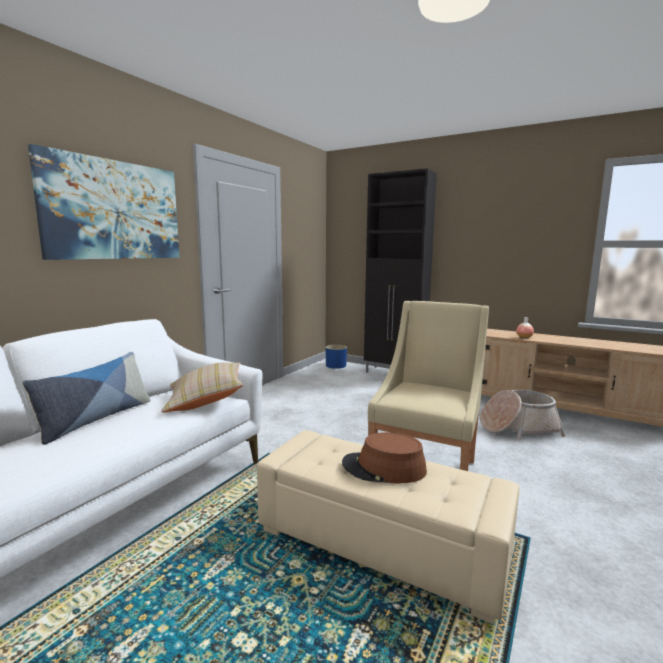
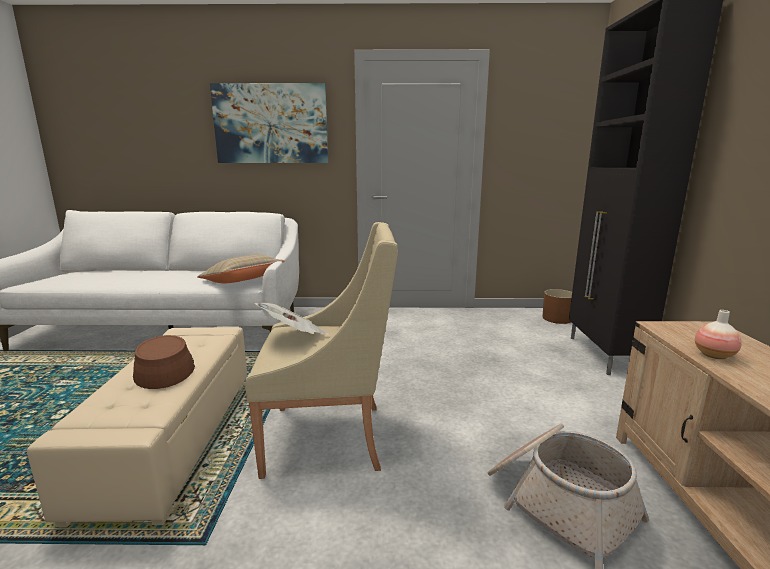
camera: 60 degrees right, 5 degrees up
pillow [23,352,151,445] -> none
blue planter [326,345,347,369] -> brown planter [542,289,572,324]
none -> newspaper [254,303,330,335]

